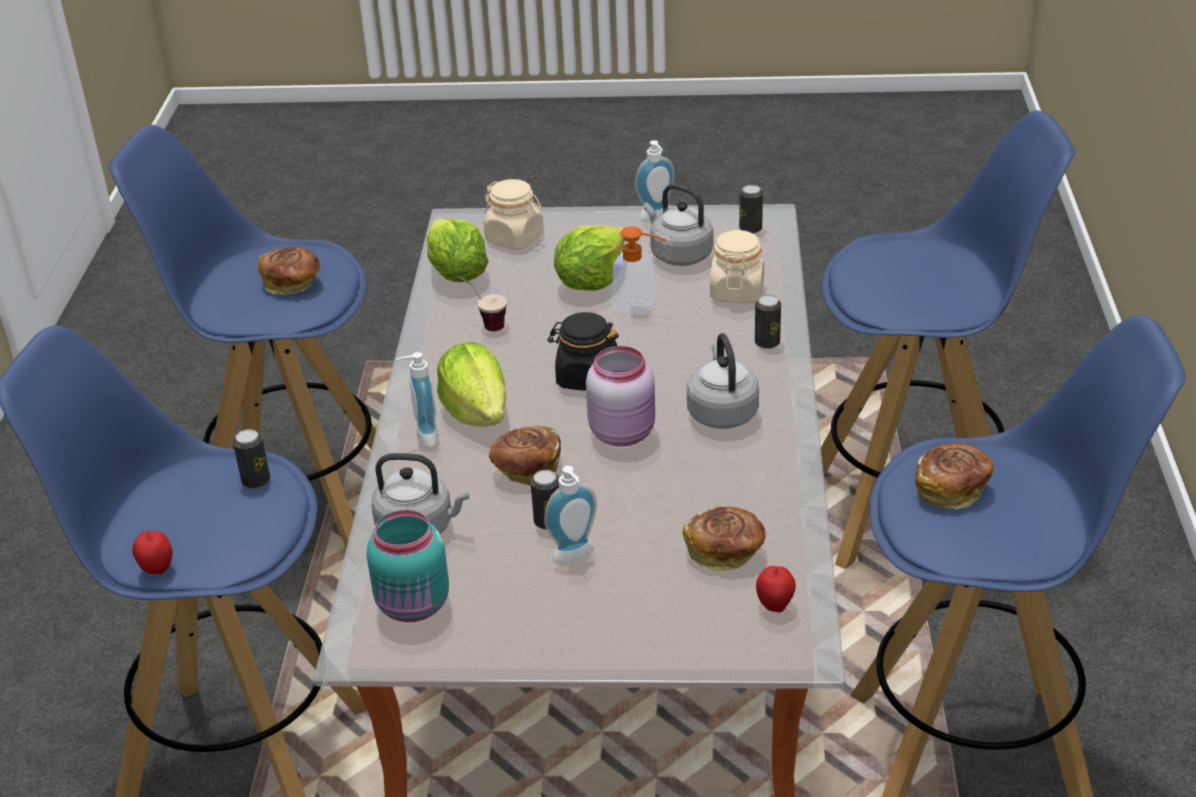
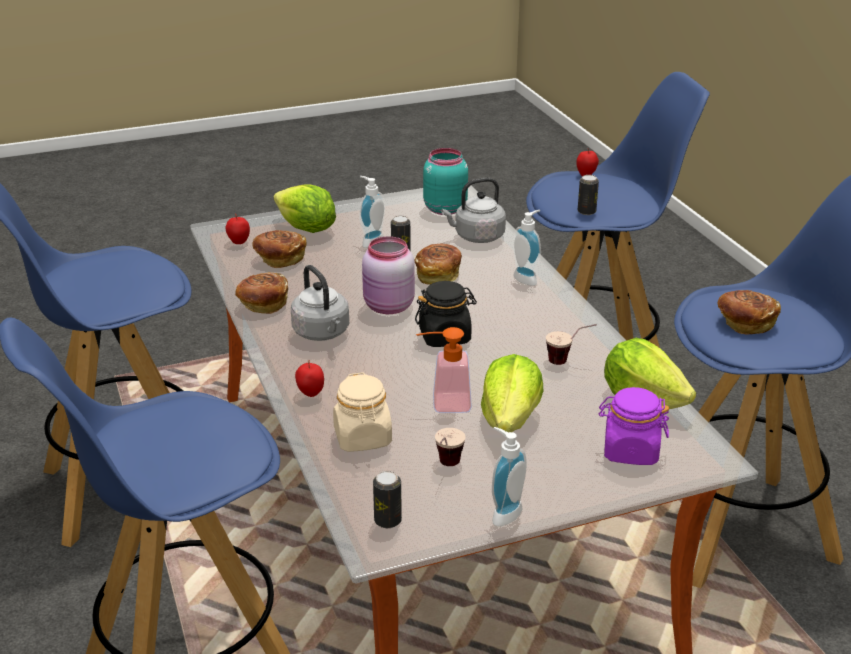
camera: 155 degrees right, 5 degrees down
lettuce [437,342,506,427] -> lettuce moved to [274,185,336,233]
beige jar [484,179,544,250] -> purple jar [599,387,669,465]
grey kettle [644,184,713,266] -> cup [435,428,465,466]
can [755,295,781,349] -> apple [295,360,324,397]
bread [915,443,994,509] -> bread moved to [235,272,288,314]

